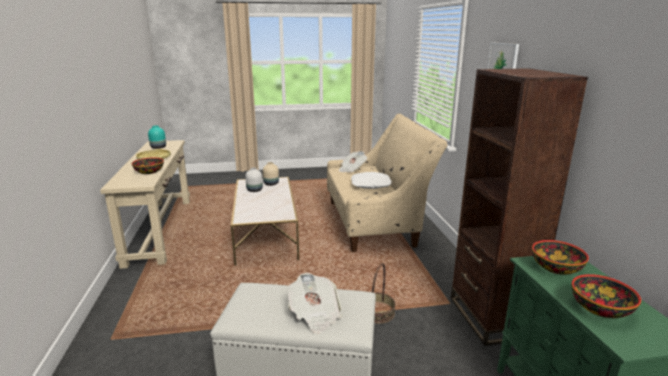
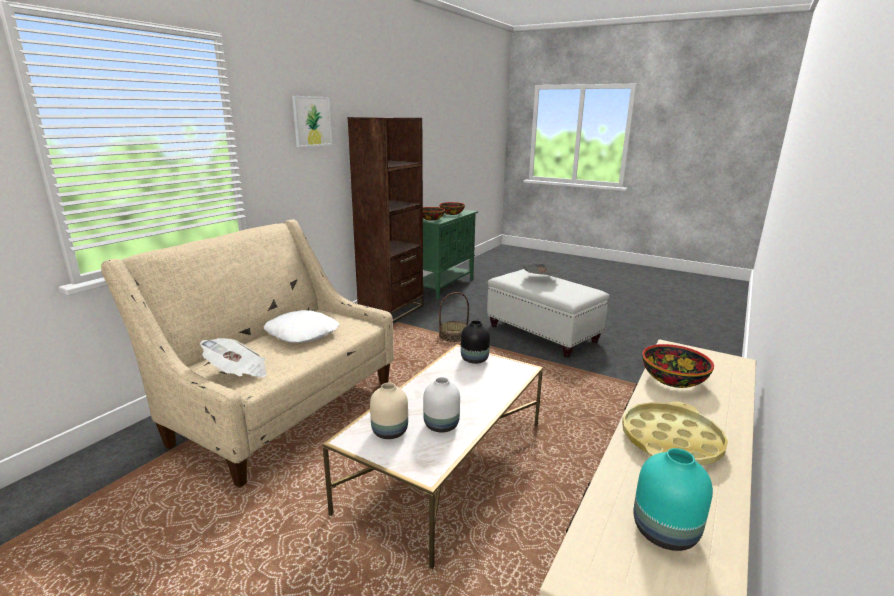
camera: 140 degrees left, 0 degrees up
none -> black vase [461,320,490,364]

